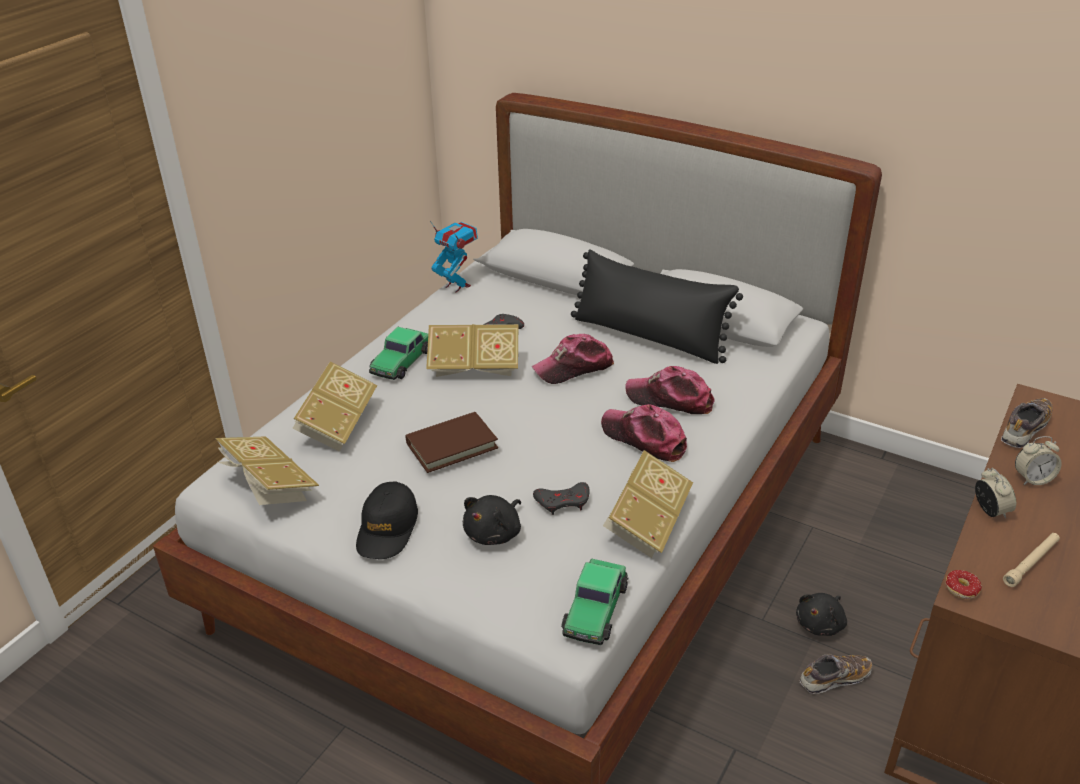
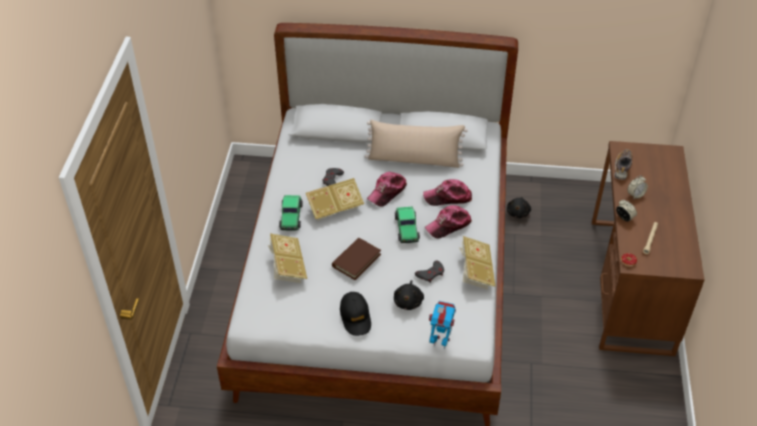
camera: 25 degrees left, 10 degrees up
book [216,436,319,505] -> none
toy robot [430,221,478,292] -> toy robot moved to [429,301,456,348]
toy car [561,559,629,645] -> toy car moved to [395,207,420,243]
black pillow [571,249,743,364] -> beige pillow [365,120,468,168]
cap [601,404,687,462] -> cap turned 45 degrees counterclockwise [425,205,472,238]
black plush toy [796,593,847,636] -> black plush toy moved to [507,197,531,218]
shoe [799,654,872,694] -> none

